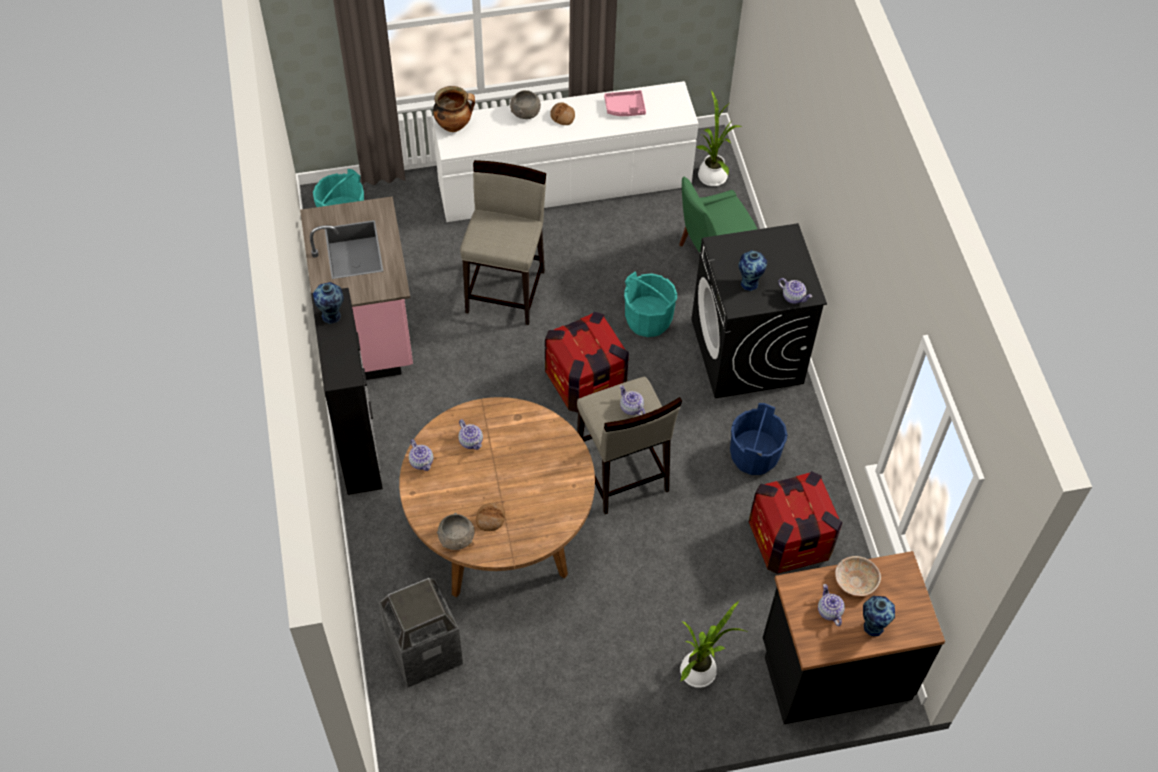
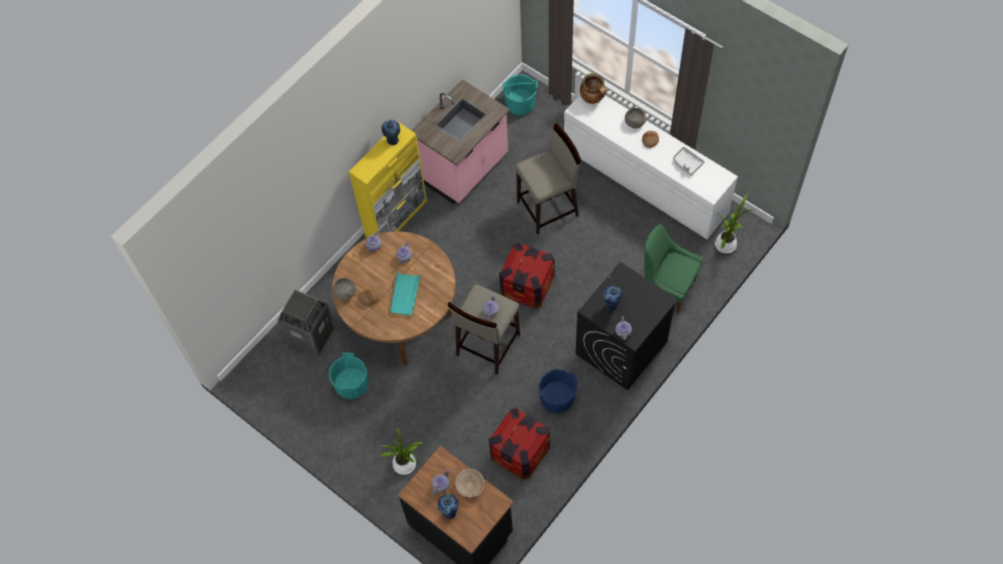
camera: 55 degrees right, 5 degrees up
black cabinet [311,288,383,495] -> yellow cabinet [349,122,427,238]
pink tray [604,90,646,116] -> grey tray [673,147,704,176]
turquoise bucket [624,272,677,337] -> turquoise bucket moved to [329,352,368,399]
none -> turquoise tray [390,272,422,316]

